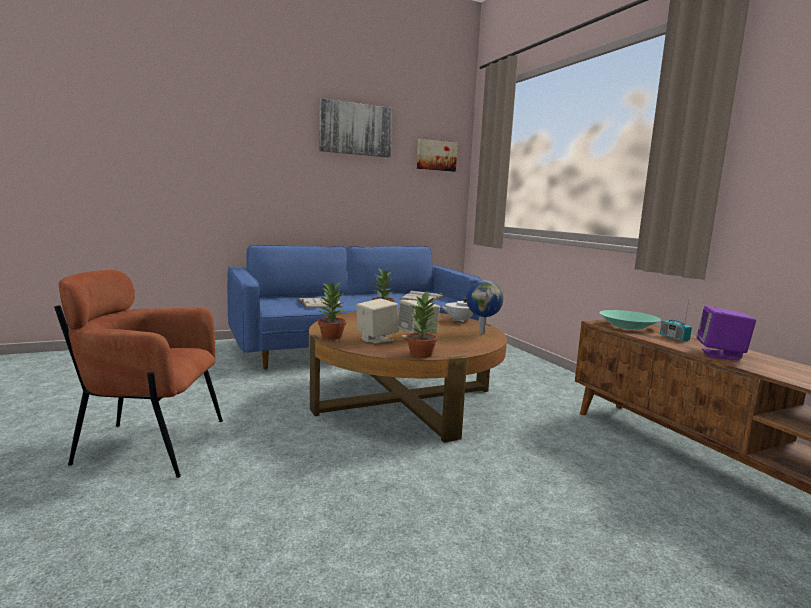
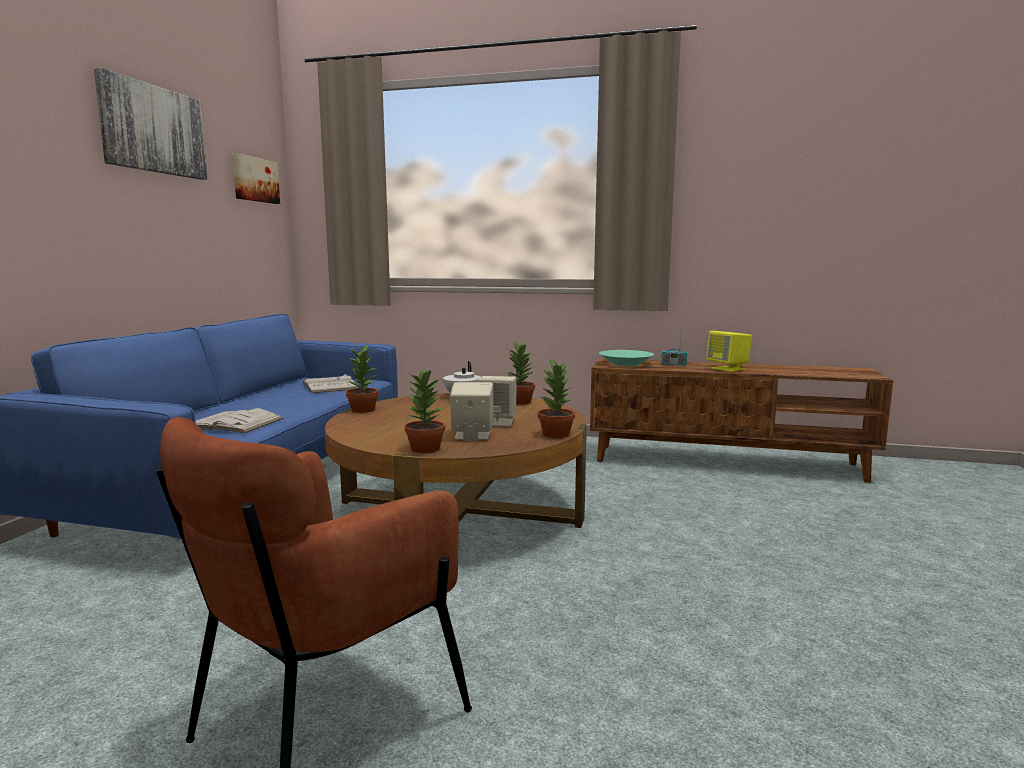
camera: 50 degrees left, 0 degrees up
globe [466,281,503,334] -> potted plant [507,341,535,405]
purple speaker [696,306,756,360] -> yellow speaker [706,331,752,372]

